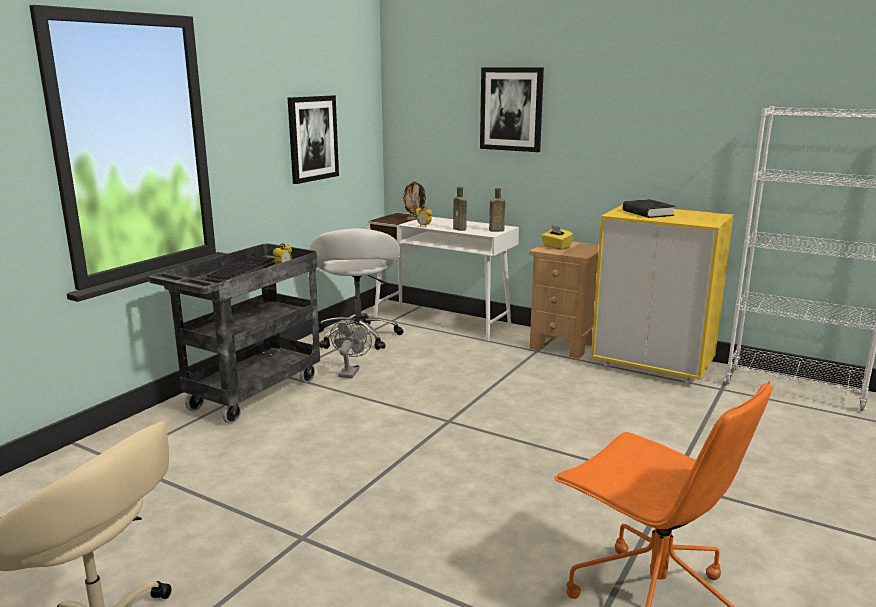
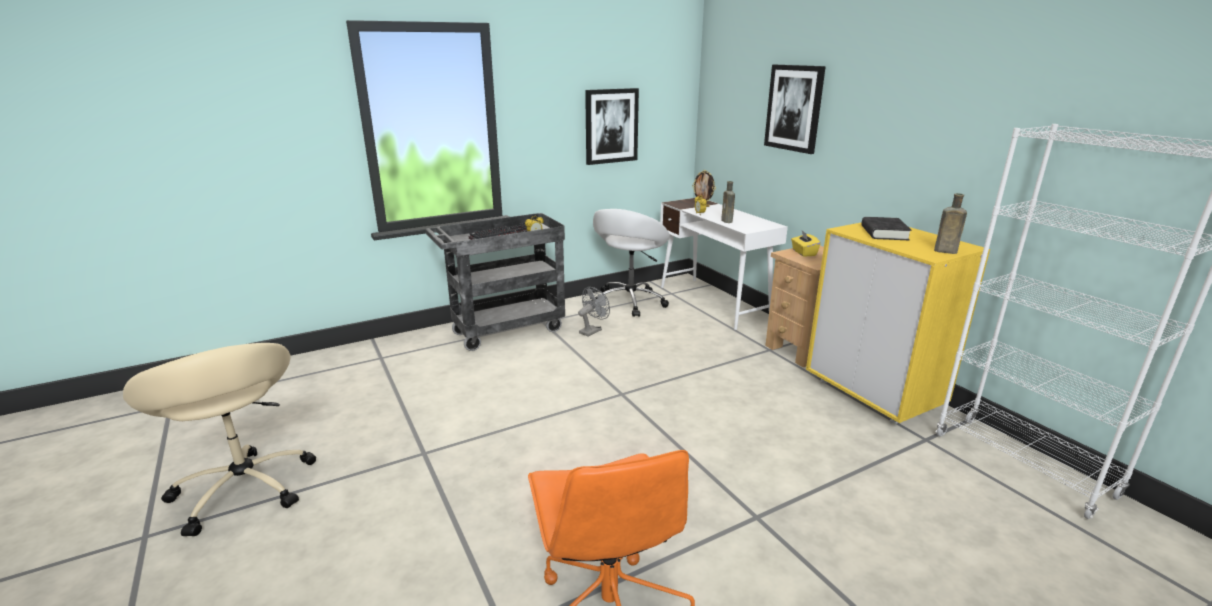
camera: 30 degrees right, 5 degrees up
brown bottle [489,188,505,232] -> brown bottle moved to [934,193,967,254]

